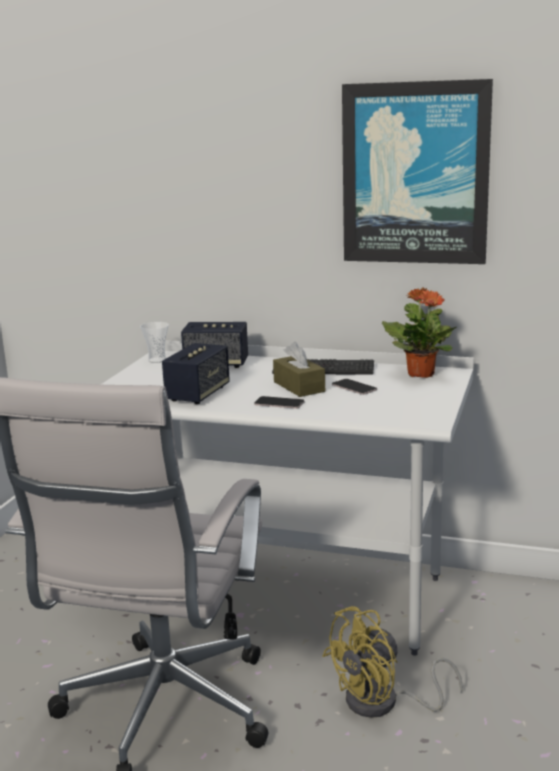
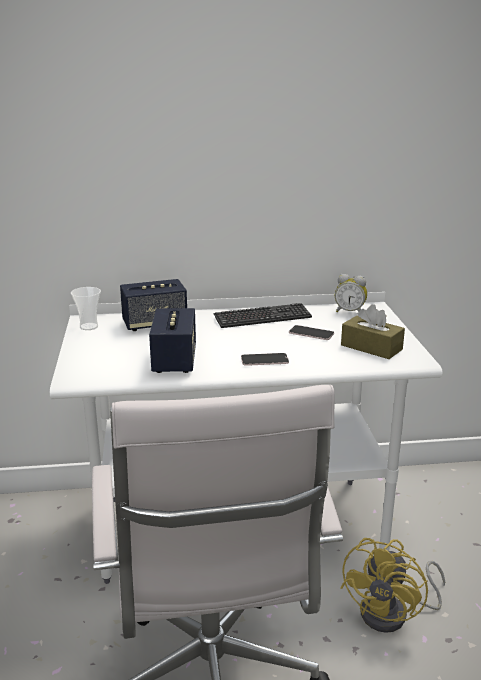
camera: 25 degrees left, 5 degrees up
brown tissue box [273,342,325,397] -> brown tissue box moved to [341,304,405,359]
picture [342,79,493,264] -> none
potted plant [382,287,456,378] -> alarm clock [335,274,367,312]

